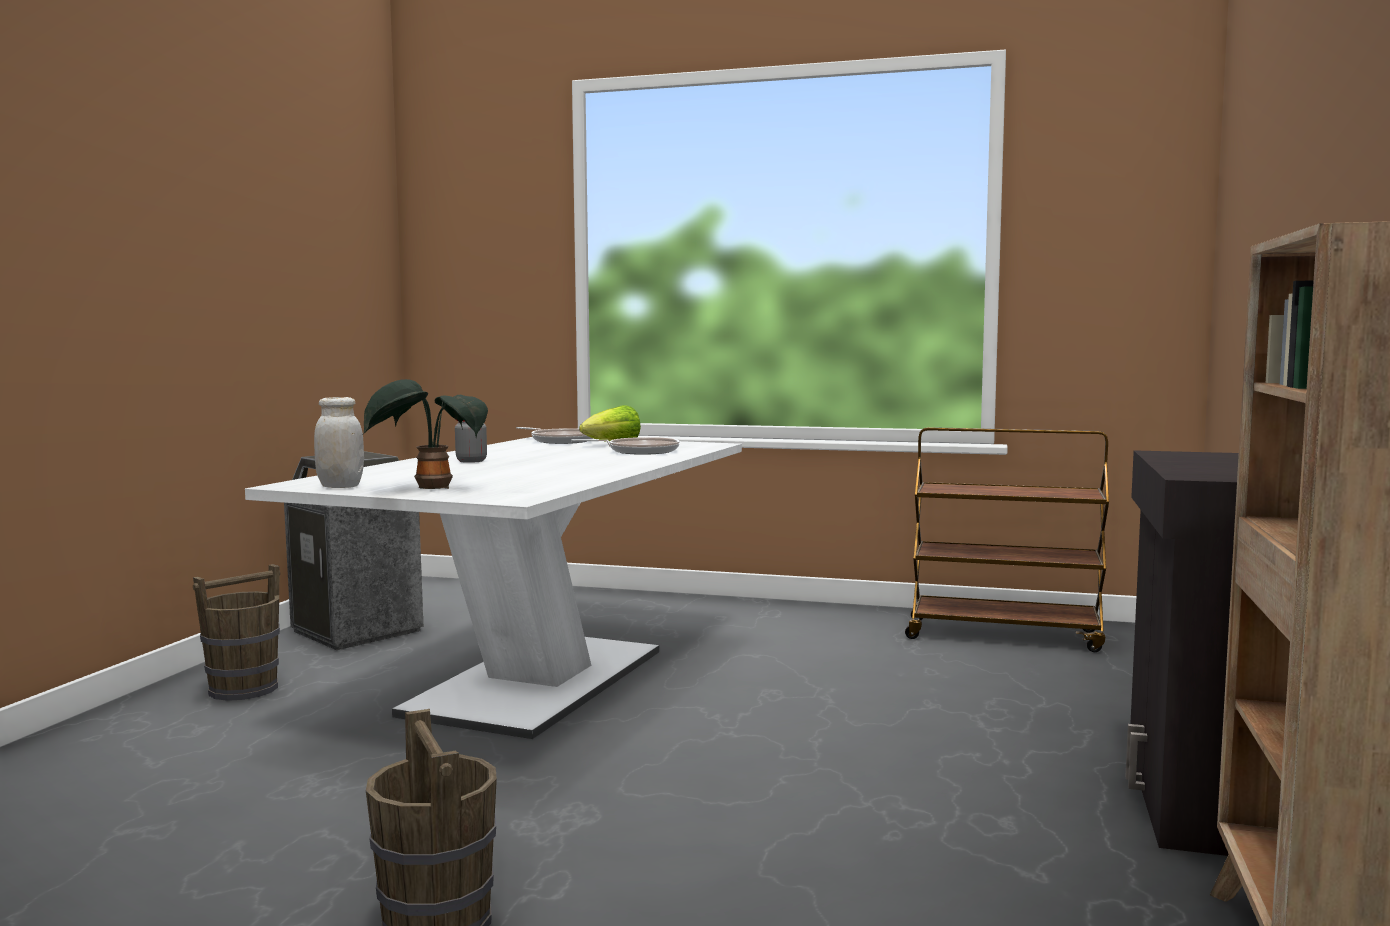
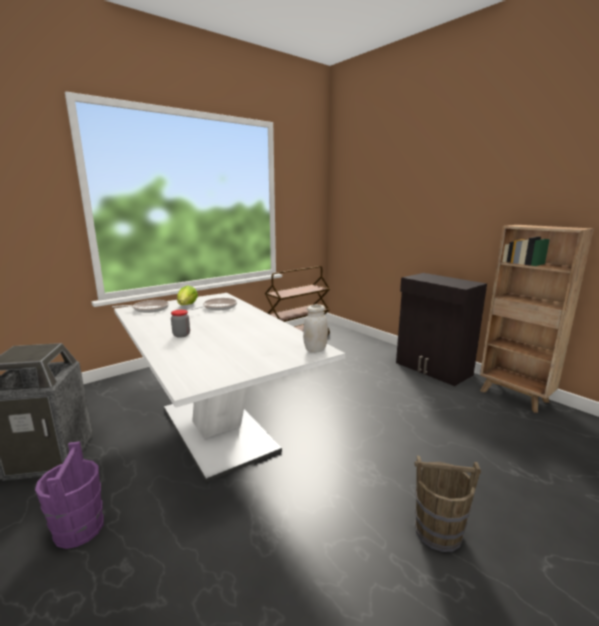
camera: 55 degrees left, 10 degrees up
brown bucket [193,564,280,701] -> purple bucket [35,441,104,549]
white jar [314,397,364,488] -> white jar moved to [303,304,328,353]
potted plant [364,379,488,489] -> none

